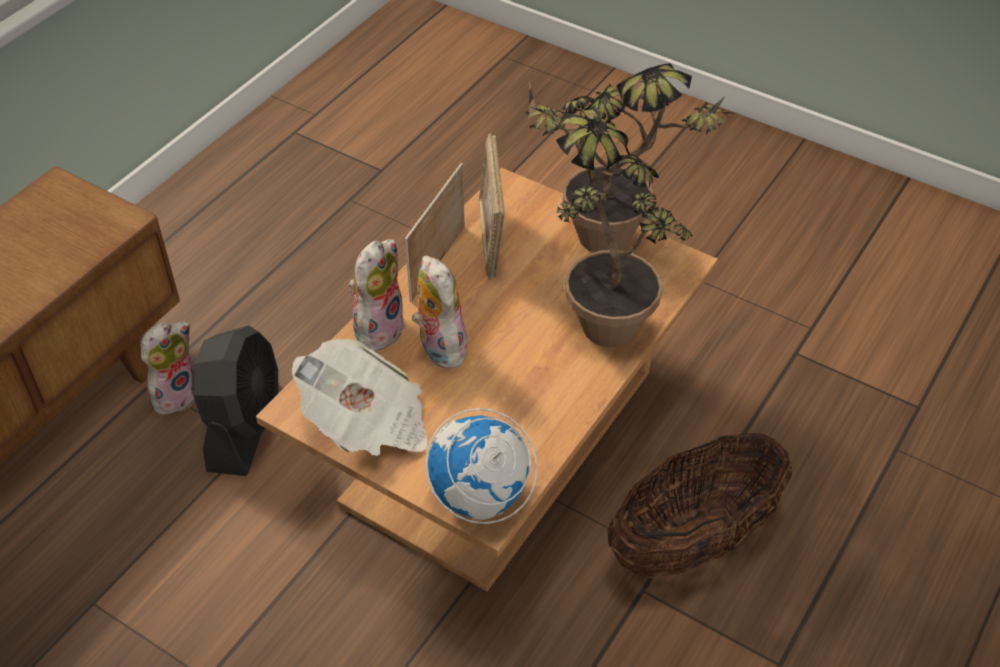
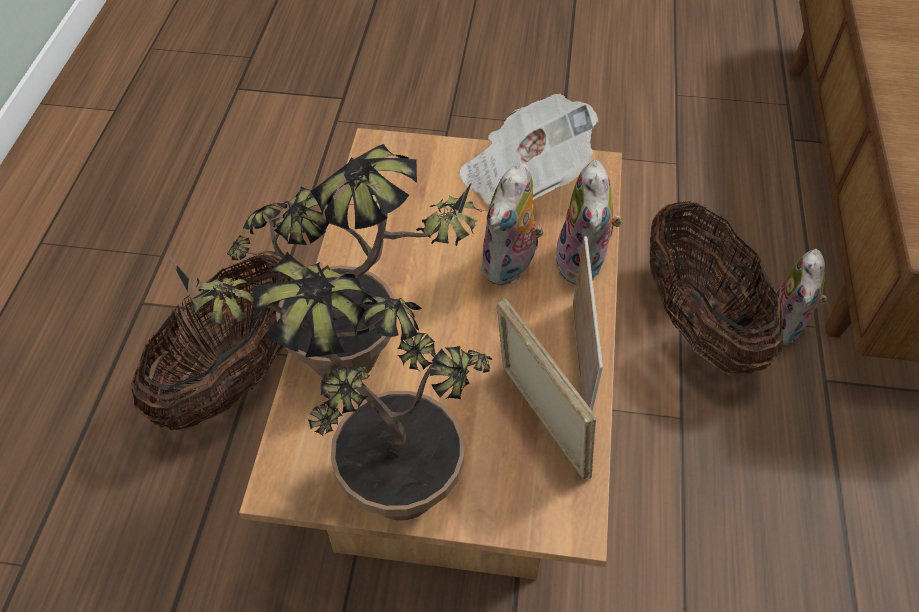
camera: 155 degrees right, 5 degrees up
black fan [192,325,278,476] -> basket [650,201,784,375]
plush toy [412,256,472,368] -> plush toy turned 75 degrees clockwise [480,162,543,286]
globe [426,408,537,524] -> none

